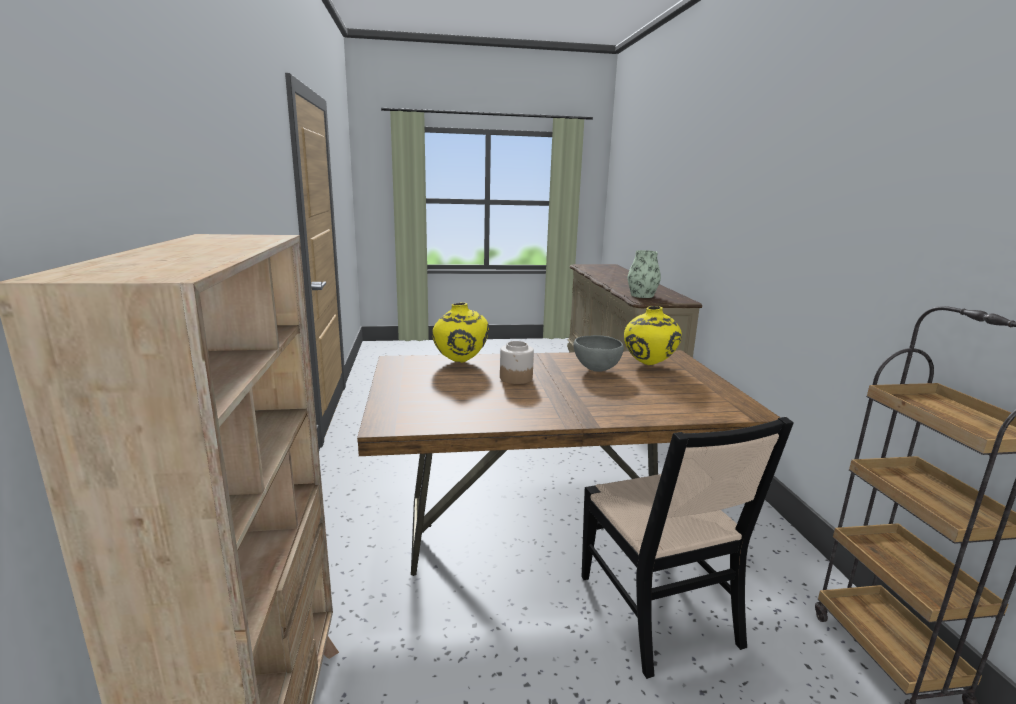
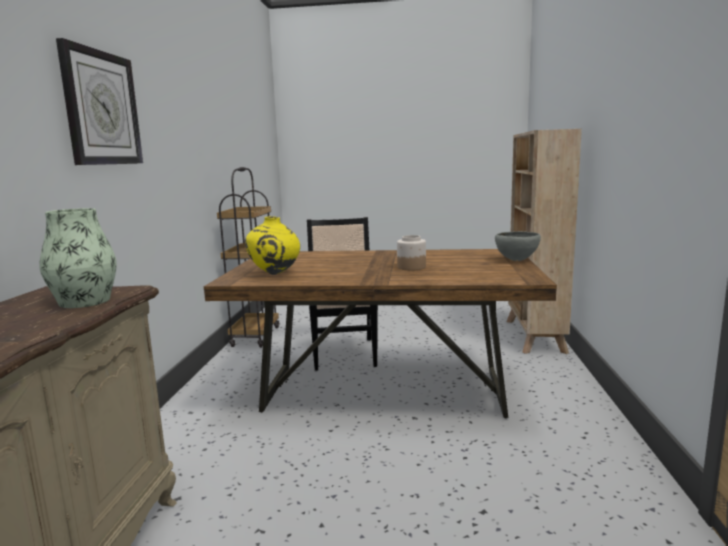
camera: 165 degrees left, 5 degrees down
yellow vase [432,303,489,363] -> none
grey bowl [574,335,624,372] -> grey bowl moved to [495,231,541,261]
none -> wall clock [56,38,143,165]

